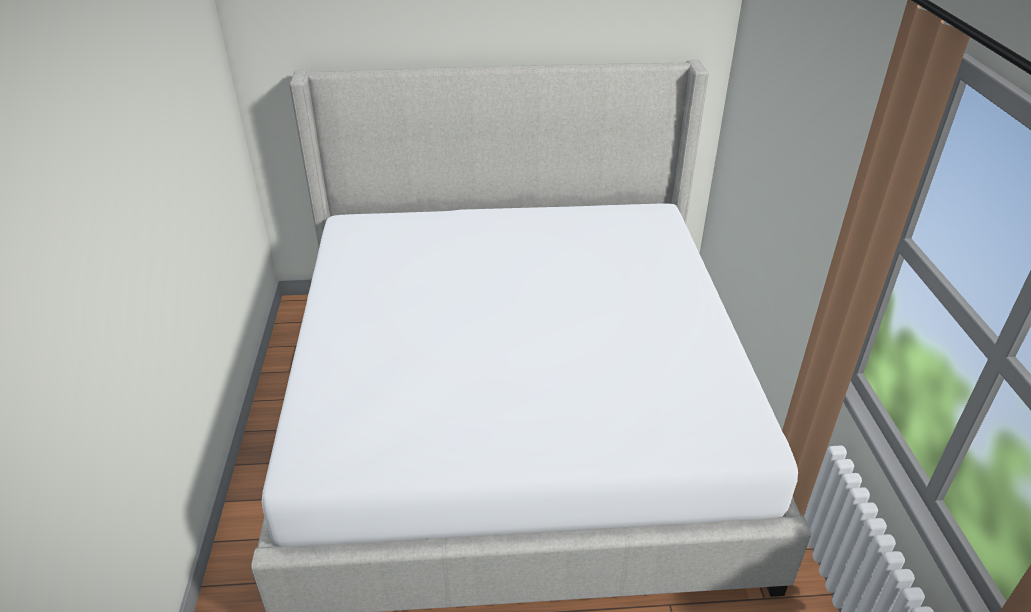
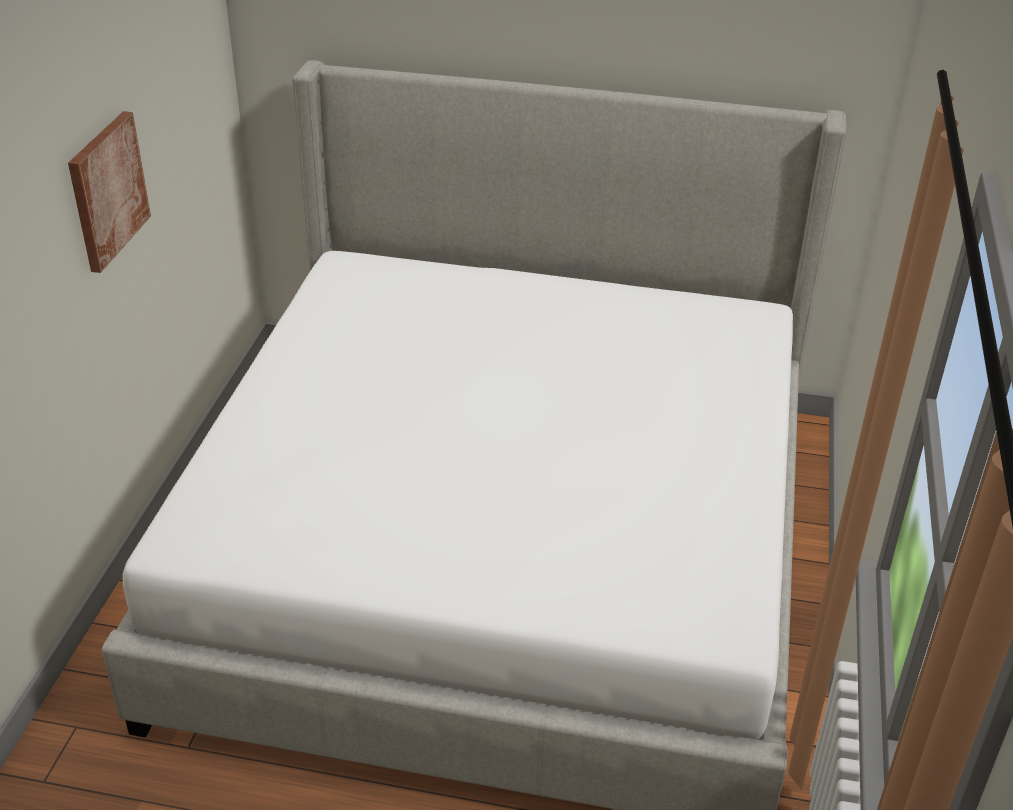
camera: 15 degrees right, 0 degrees up
none -> picture [68,111,151,273]

